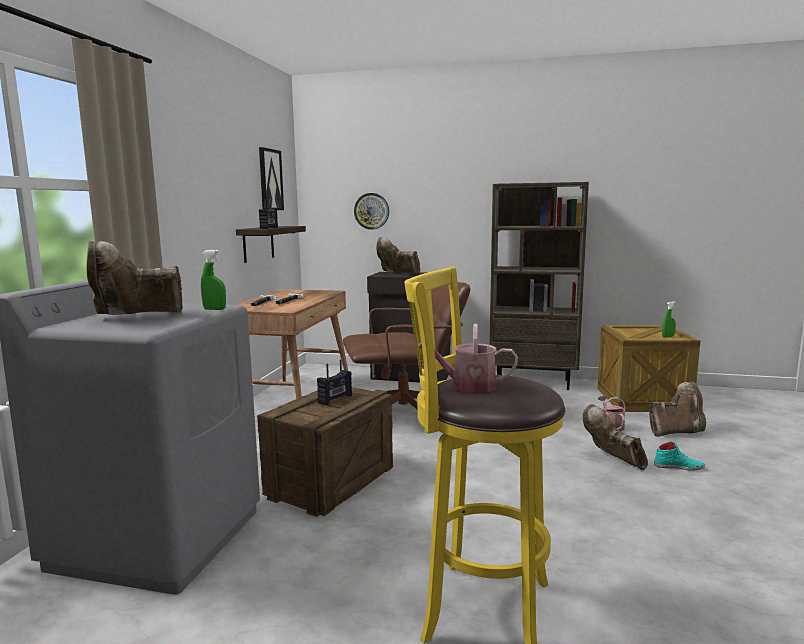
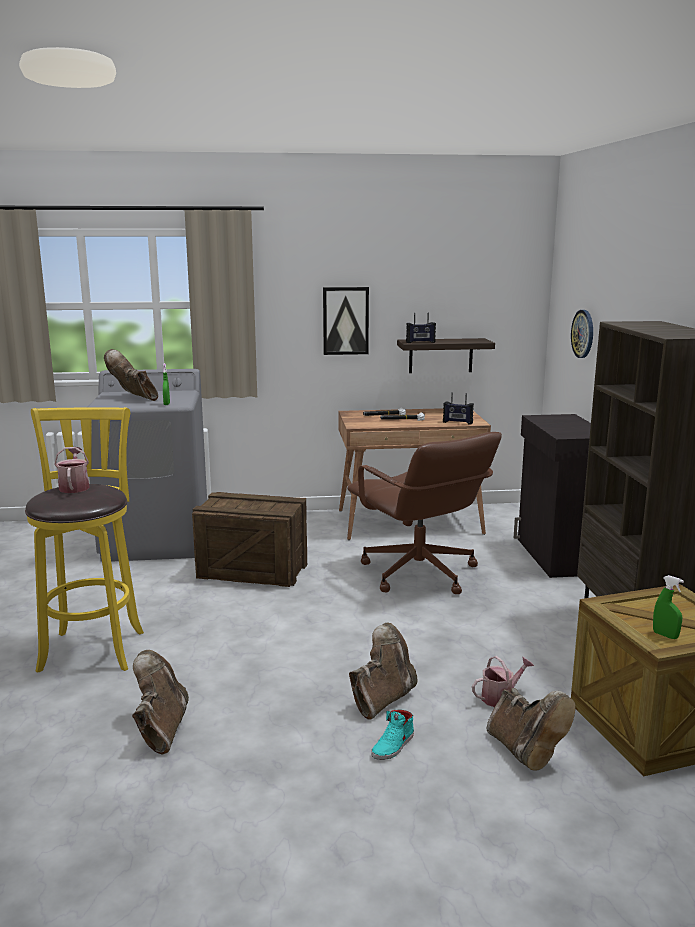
camera: 70 degrees right, 5 degrees up
picture [259,147,284,210] -> picture moved to [323,287,369,355]
radio [317,360,352,405] -> radio moved to [443,392,474,425]
brown boot [377,237,420,274] -> brown boot moved to [132,650,189,754]
turquoise shoe [654,441,705,471] -> turquoise shoe turned 45 degrees clockwise [371,710,414,760]

